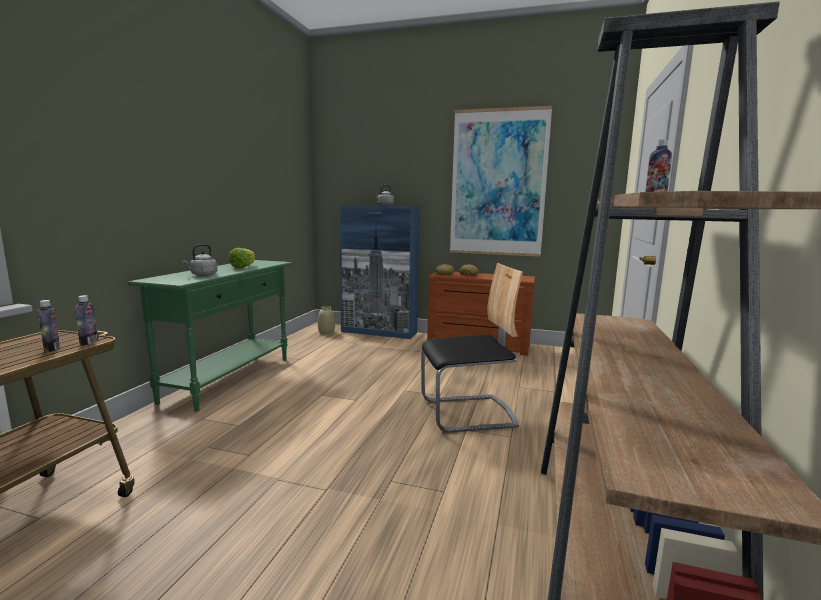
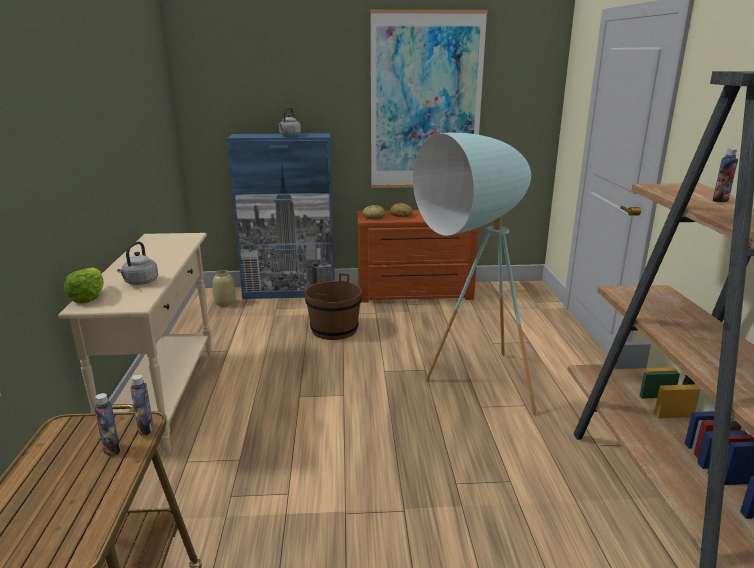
camera: 20 degrees left, 10 degrees up
green console table [127,260,292,412] -> beige console table [58,233,212,454]
lettuce [228,248,255,268] -> lettuce moved to [64,267,104,304]
chair [421,263,523,433] -> turquoise floor lamp [413,133,537,415]
none -> brown bucket [305,273,362,340]

